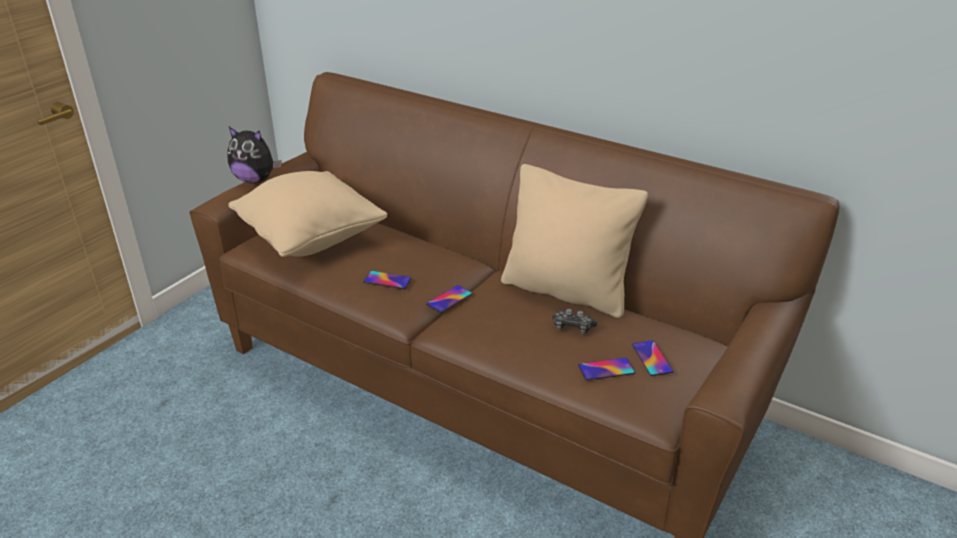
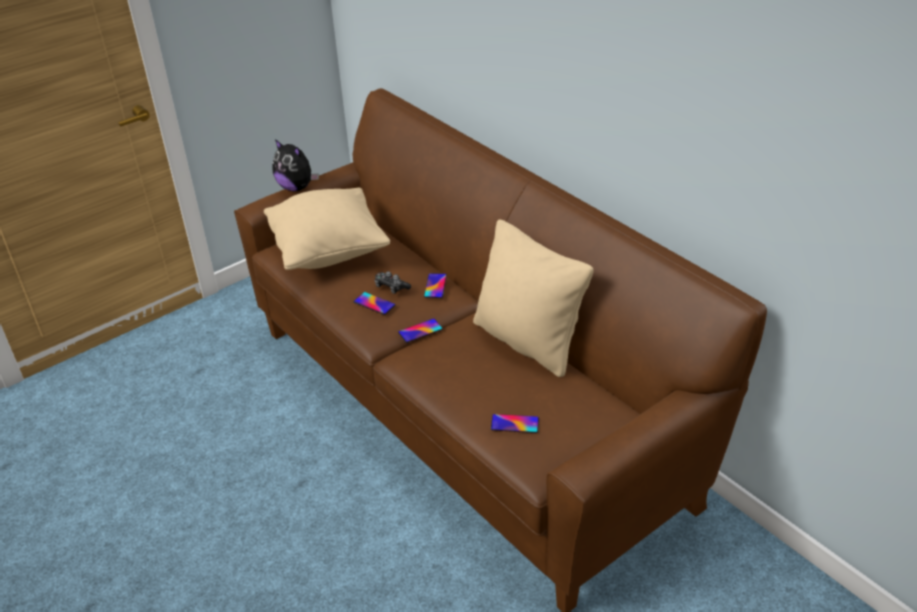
camera: 20 degrees right, 5 degrees up
game controller [552,308,597,334] -> game controller moved to [375,271,411,294]
phone [632,340,674,376] -> phone moved to [424,273,447,298]

